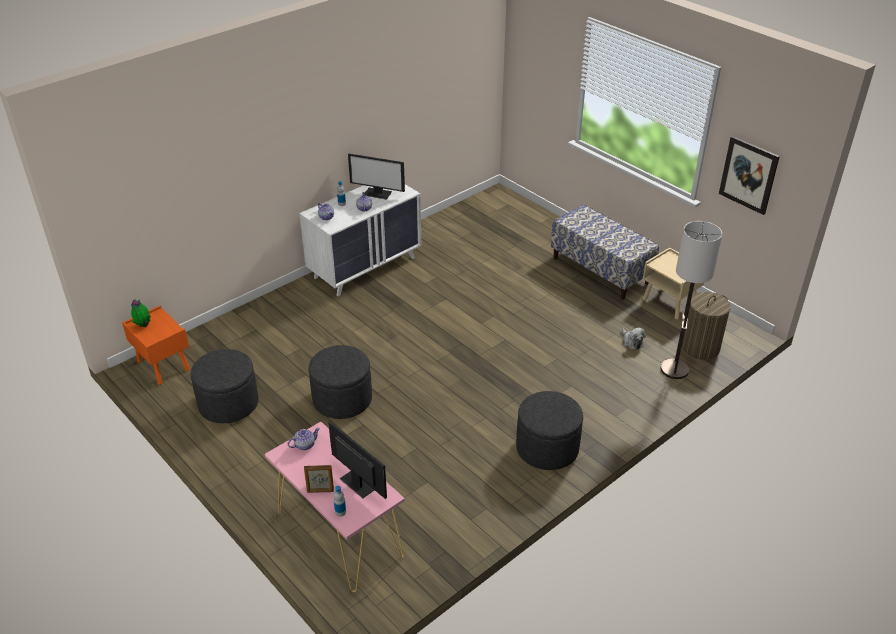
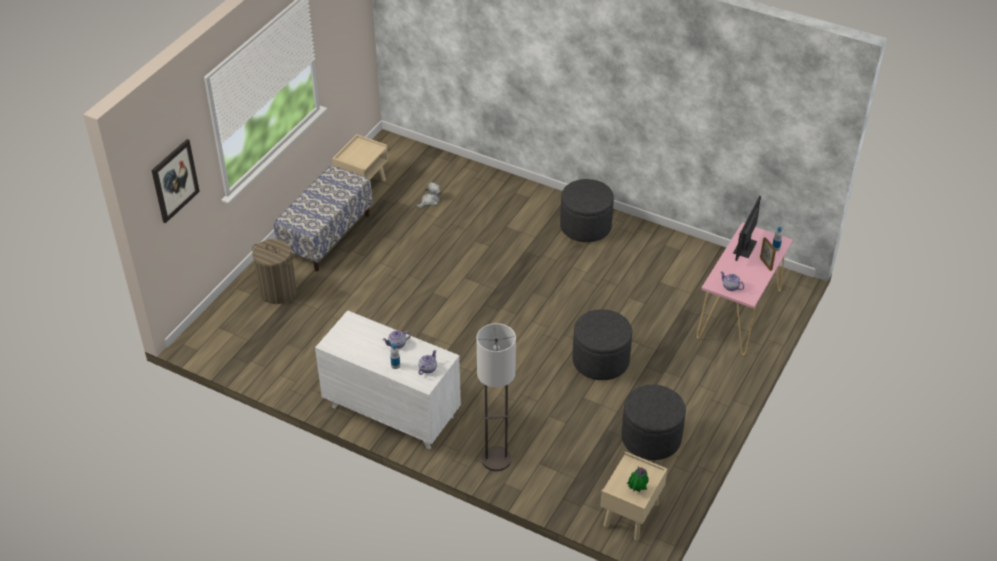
camera: 110 degrees left, 5 degrees up
orange nightstand [122,306,190,385] -> beige nightstand [600,451,667,541]
monitor [348,154,405,200] -> none
floor lamp [661,221,722,379] -> floor lamp moved to [477,323,516,471]
laundry basket [682,292,731,360] -> laundry basket moved to [252,239,297,304]
picture [719,136,780,215] -> picture moved to [151,139,200,223]

